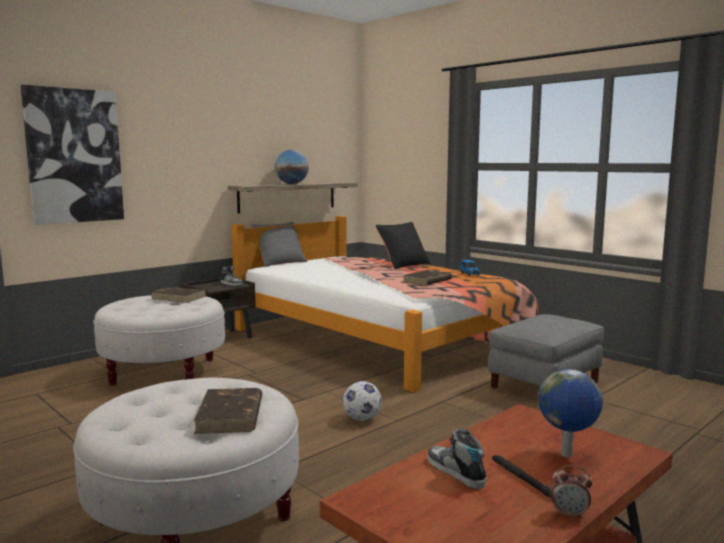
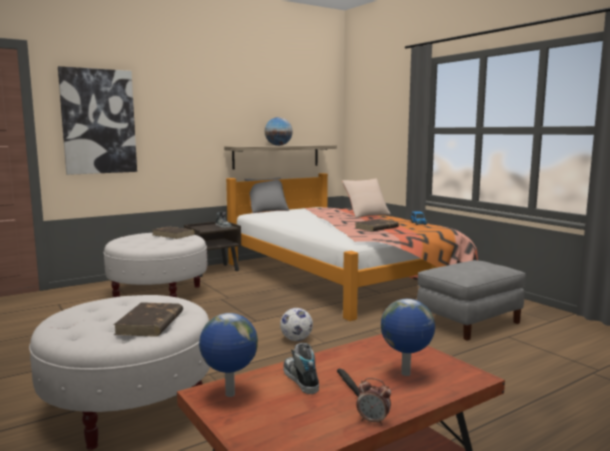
camera: 10 degrees right, 0 degrees up
black pillow [375,222,431,269] -> beige pillow [342,178,391,218]
none -> globe [199,313,258,397]

